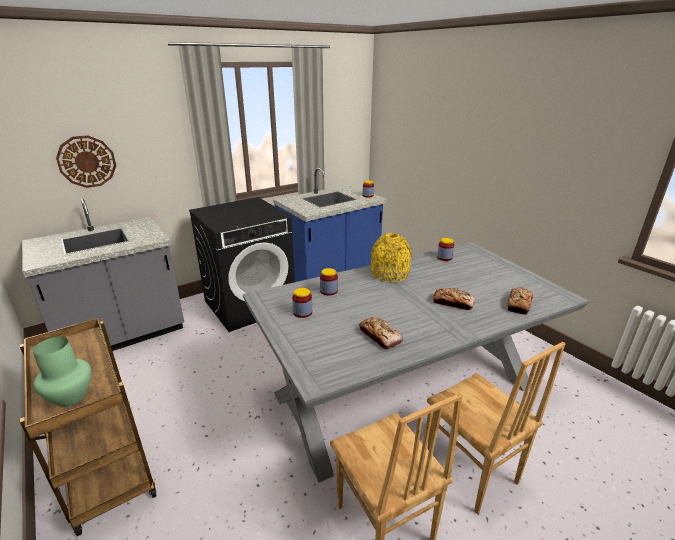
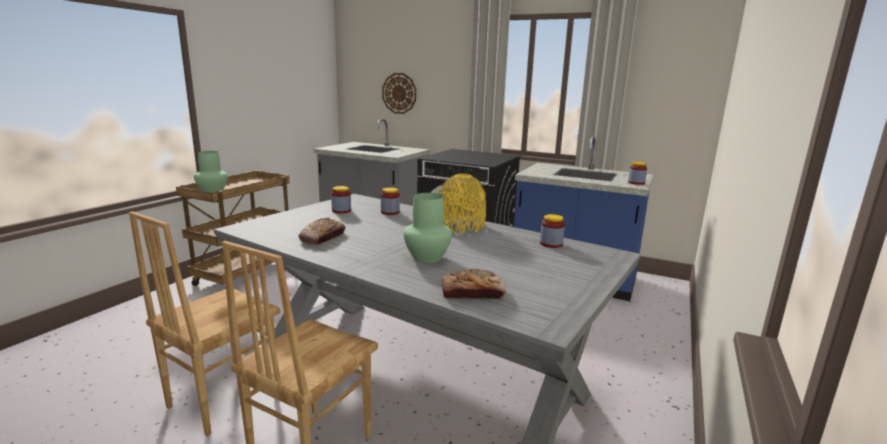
camera: 60 degrees right, 10 degrees down
bread [433,288,475,310] -> green vase [403,193,452,263]

